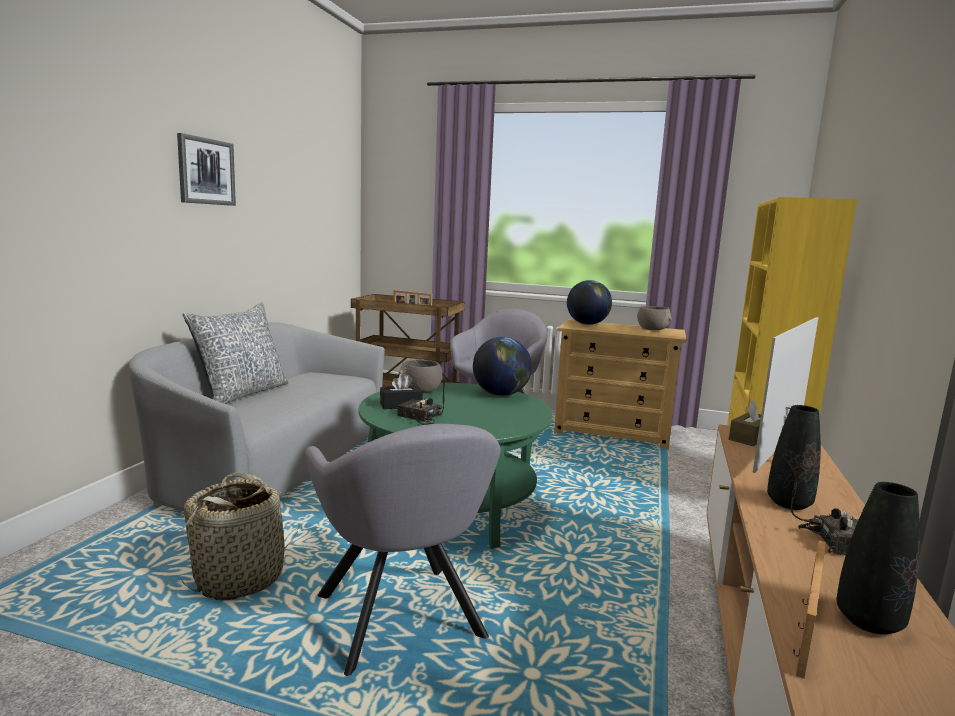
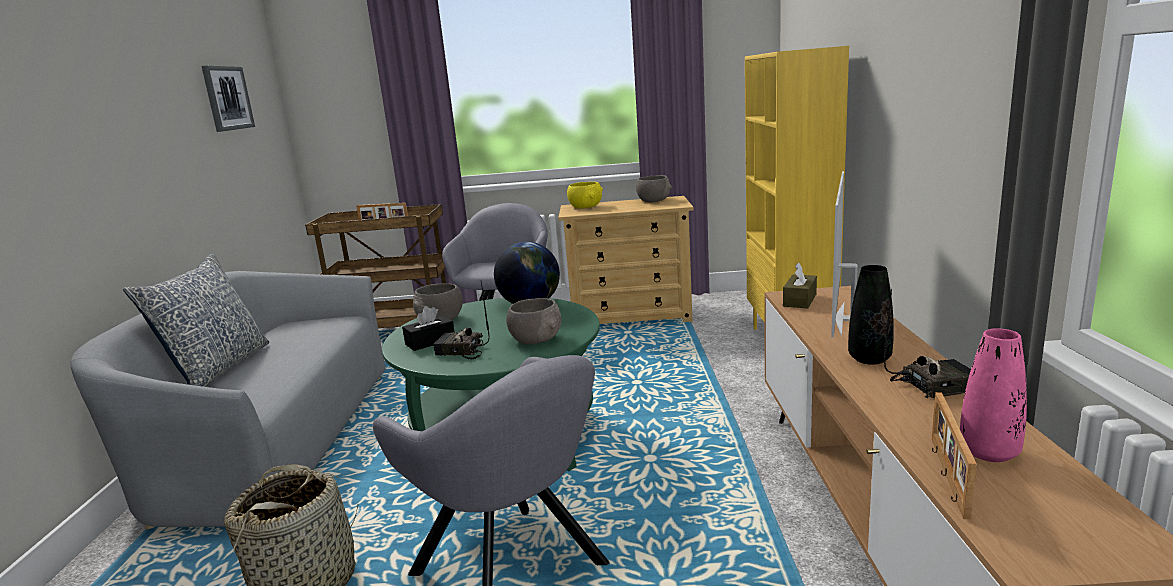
camera: 15 degrees left, 5 degrees up
picture [177,133,236,206] -> picture moved to [201,66,255,132]
globe [567,280,612,325] -> yellow bowl [567,182,603,209]
black vase [836,482,920,635] -> pink vase [960,329,1027,462]
none -> grey bowl [506,298,561,344]

